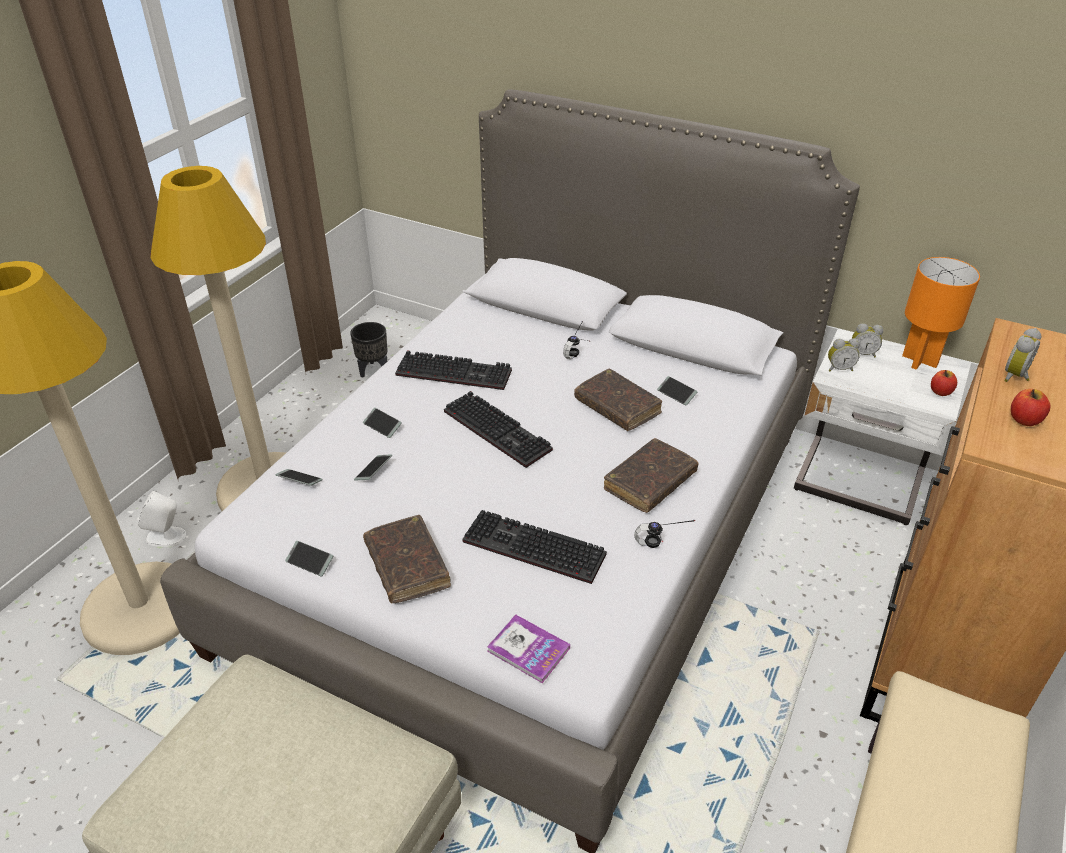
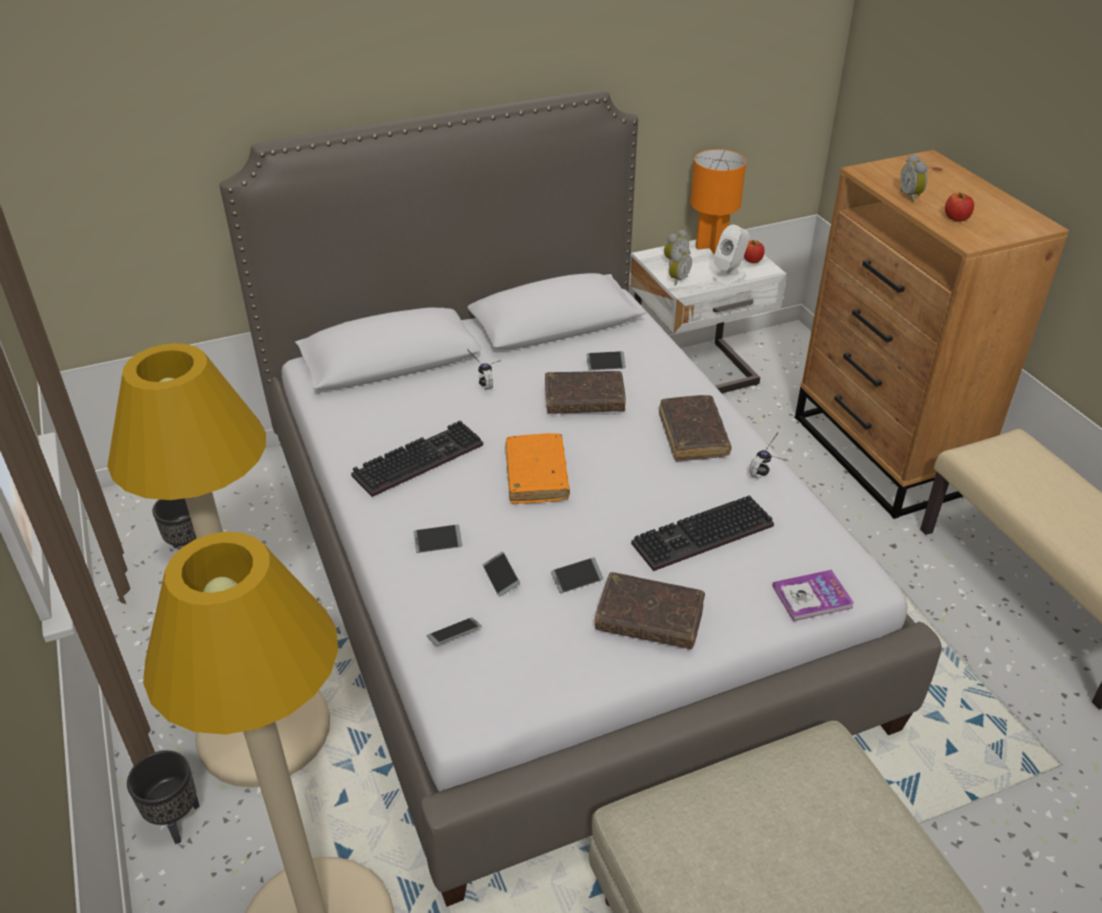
camera: 50 degrees left, 0 degrees up
white speaker [138,491,186,547] -> white speaker moved to [713,225,749,286]
phone [285,541,333,576] -> phone moved to [551,557,604,593]
keyboard [444,391,553,468] -> orange book [505,433,570,504]
none -> black planter [127,750,200,844]

